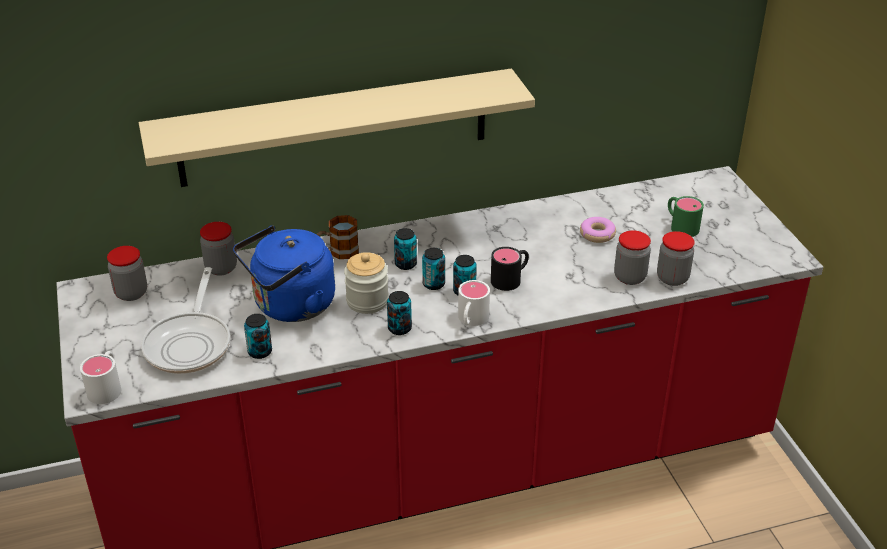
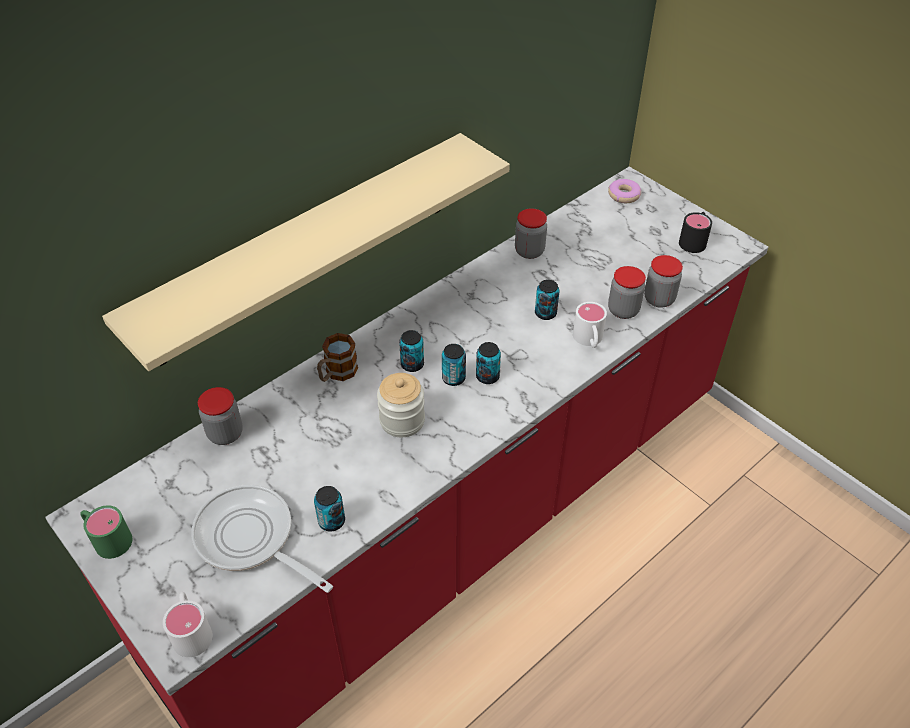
camera: 25 degrees left, 10 degrees up
jar [107,246,147,301] -> jar moved to [515,208,547,259]
frying pan [141,267,230,374] -> frying pan turned 150 degrees clockwise [191,485,333,593]
blue kettle [233,225,335,322] -> none
can [387,291,412,335] -> can moved to [535,279,559,320]
white mug [458,280,490,326] -> white mug moved to [573,302,607,348]
black mug [491,247,529,291] -> black mug moved to [679,212,712,253]
donut [580,217,616,243] -> donut moved to [608,179,641,203]
green mug [668,196,704,237] -> green mug moved to [81,505,132,559]

